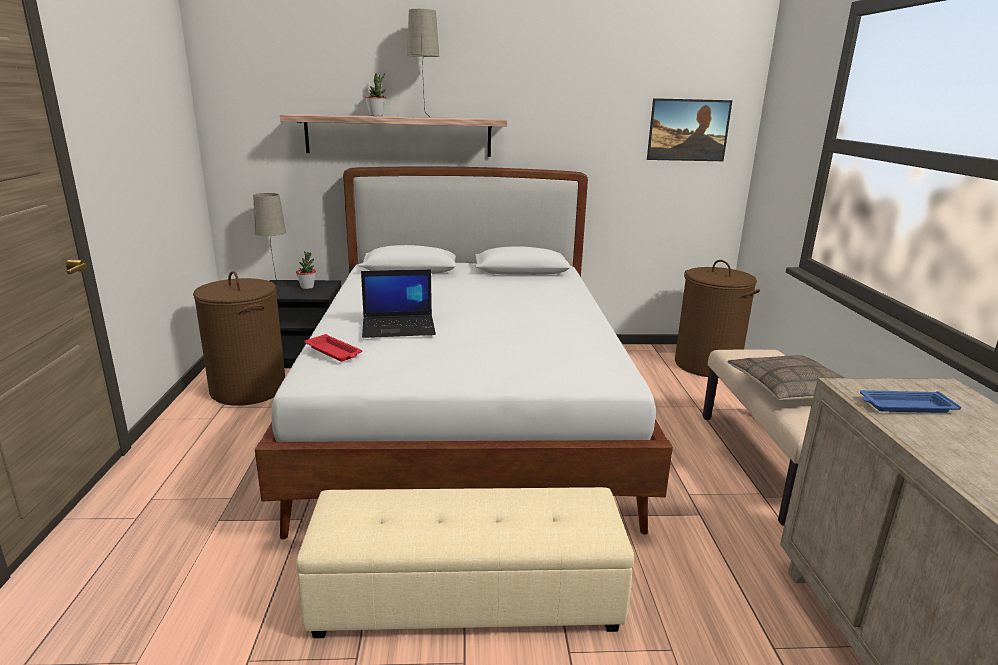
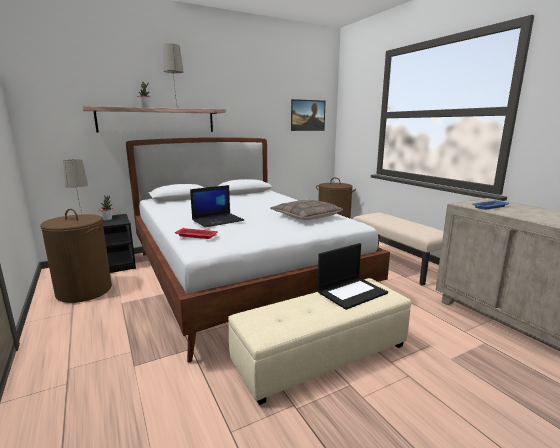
camera: 25 degrees left, 5 degrees down
pillow [728,355,845,402] -> pillow moved to [270,200,343,220]
none -> laptop [317,243,388,310]

